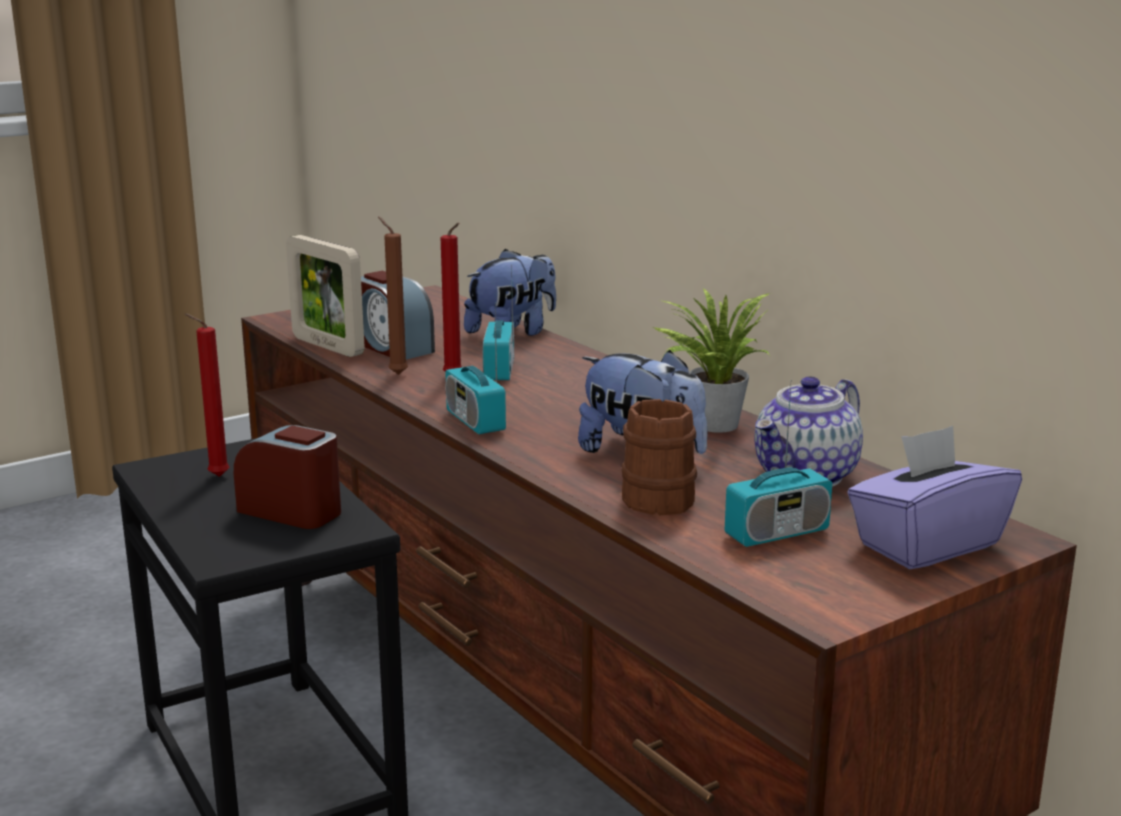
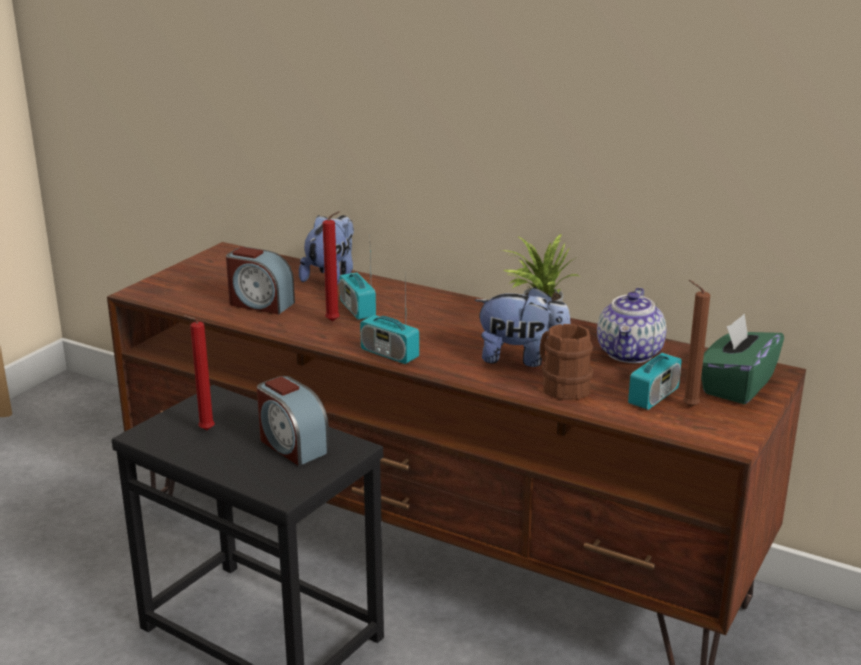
camera: 25 degrees left, 5 degrees up
alarm clock [234,425,341,529] -> alarm clock turned 135 degrees counterclockwise [257,376,330,466]
picture frame [286,235,364,357] -> none
brown candle [378,217,408,375] -> brown candle moved to [683,280,710,407]
purple tissue box [847,426,1022,569] -> green tissue box [701,314,784,404]

